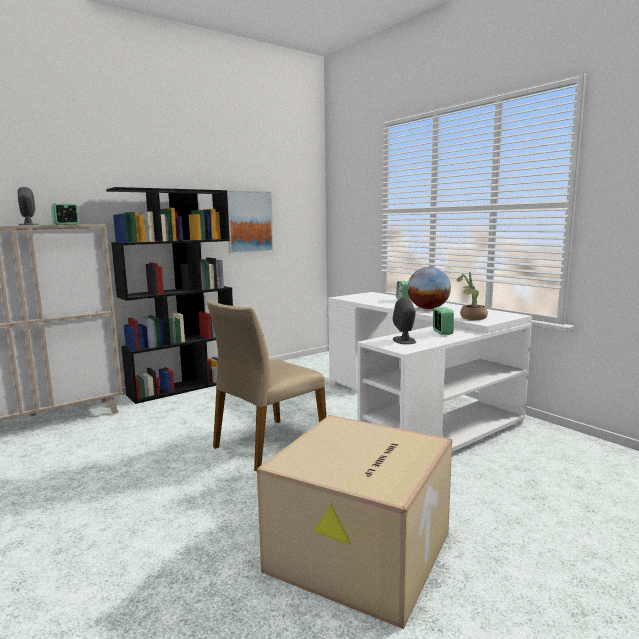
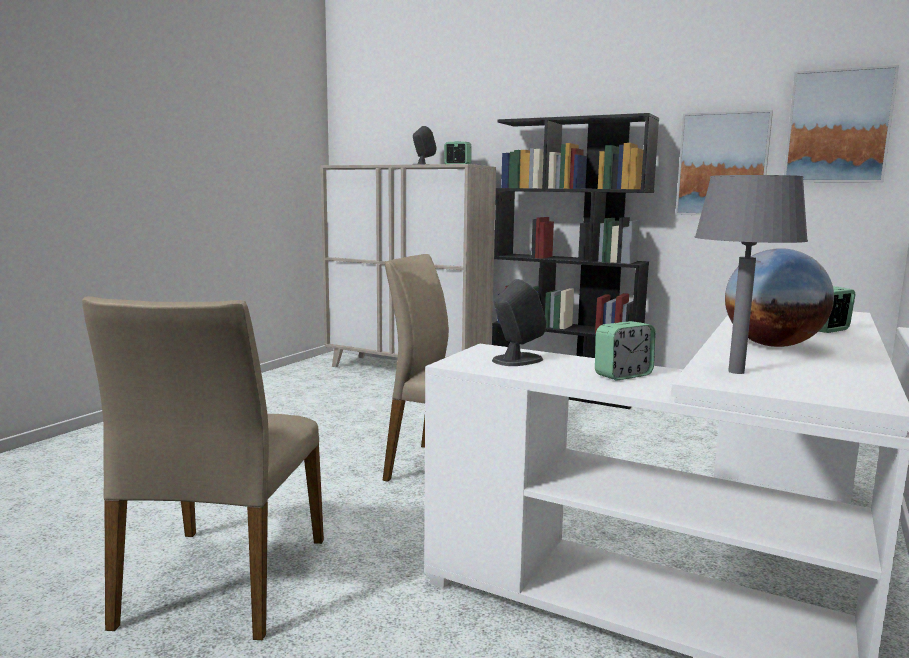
camera: 65 degrees right, 0 degrees up
cardboard box [257,415,452,629] -> beige chair [82,296,324,640]
potted plant [457,272,488,320] -> grey table lamp [695,175,808,374]
none -> picture [784,65,899,183]

